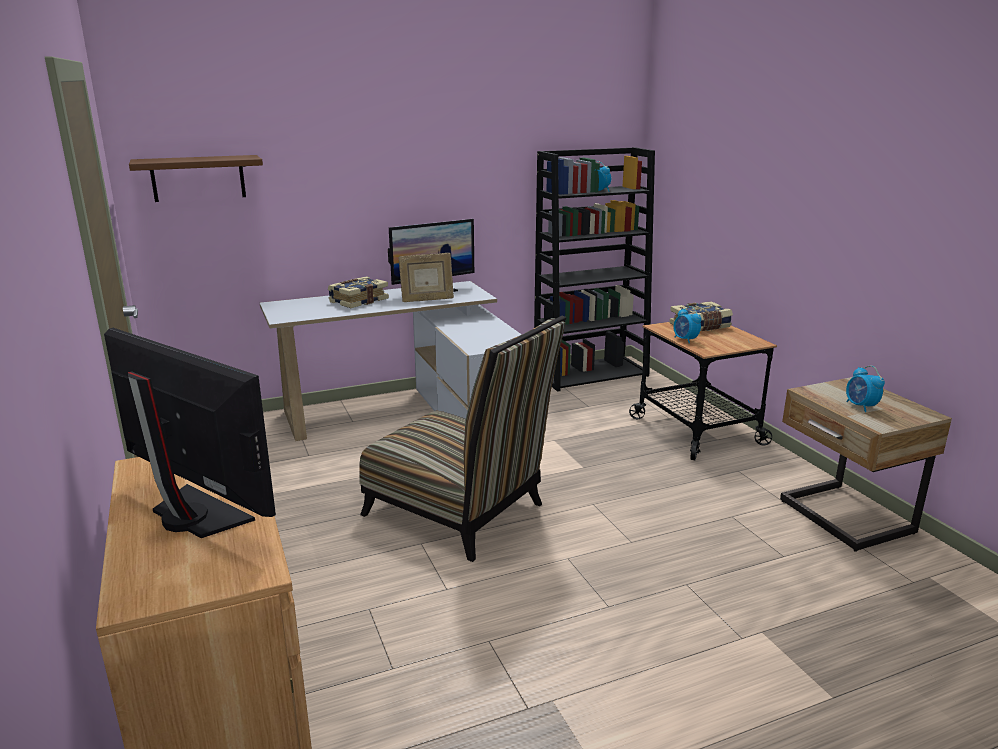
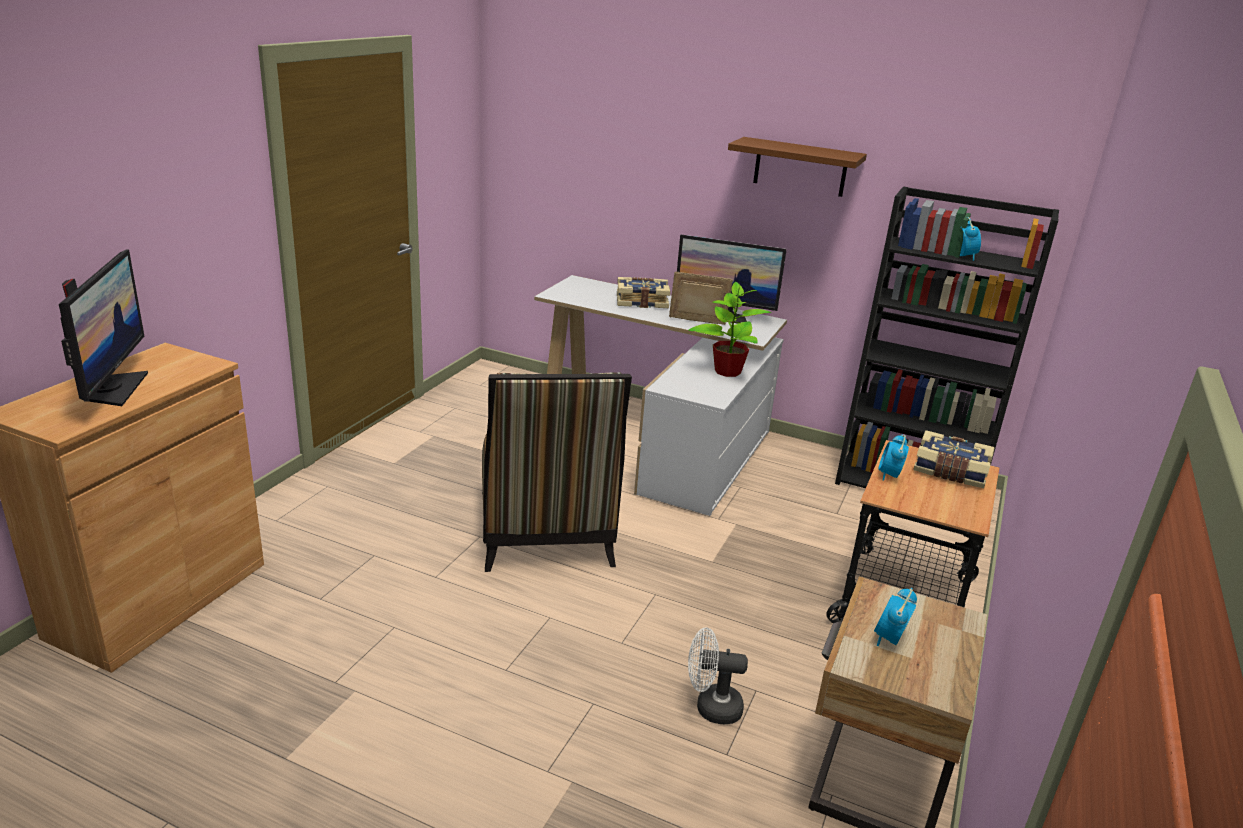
camera: 45 degrees right, 5 degrees up
brown shelf [129,155,263,202] -> brown shelf moved to [728,137,867,197]
picture frame [398,253,454,302] -> picture frame turned 150 degrees clockwise [669,272,733,325]
none -> white fan [688,627,748,724]
none -> potted plant [689,282,771,377]

